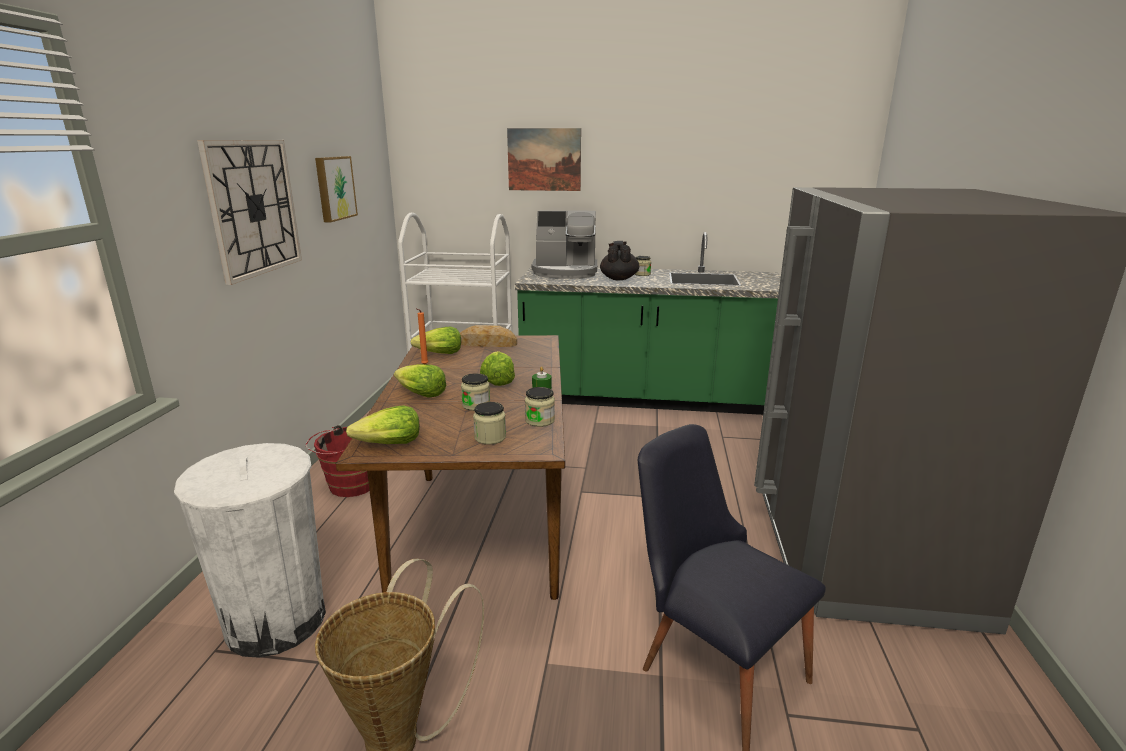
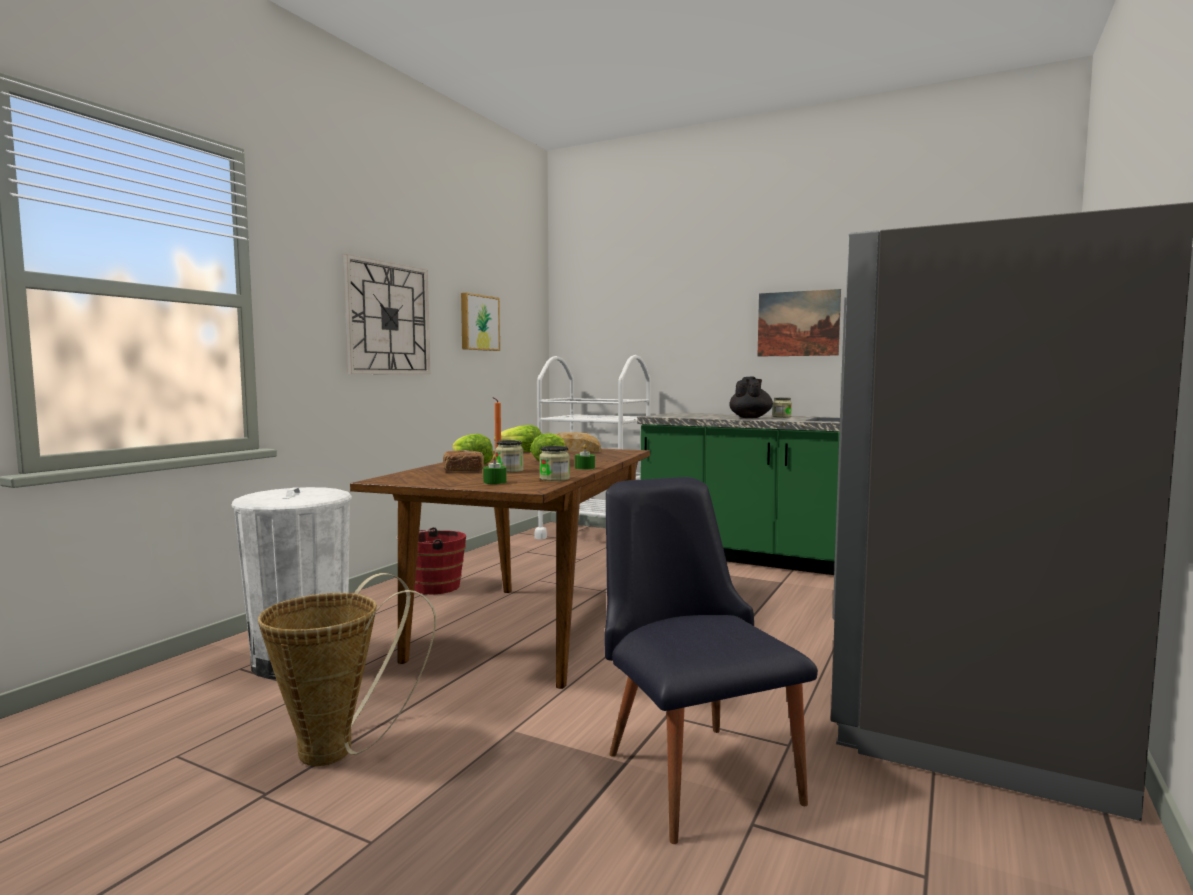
camera: 20 degrees right, 15 degrees down
lettuce [346,405,420,444] -> none
jar [473,402,506,444] -> green candle [483,455,507,484]
picture [507,128,581,191] -> picture moved to [758,289,841,356]
coffee machine [532,211,597,279] -> none
none -> bread [443,450,484,471]

